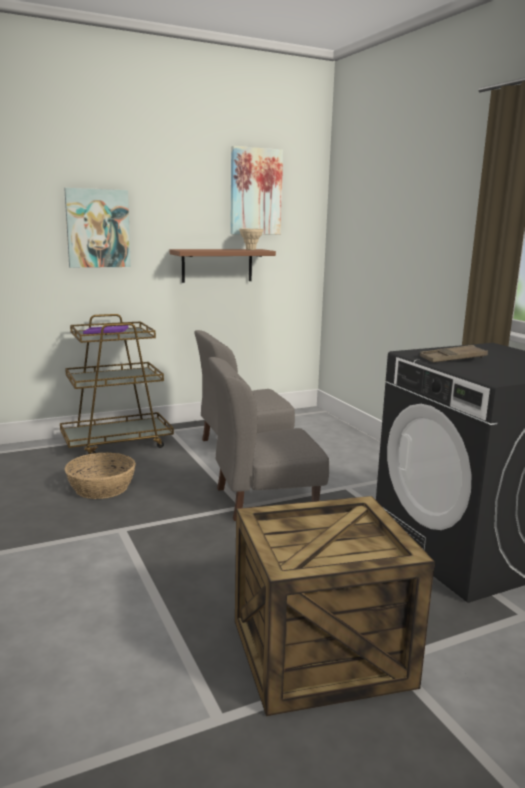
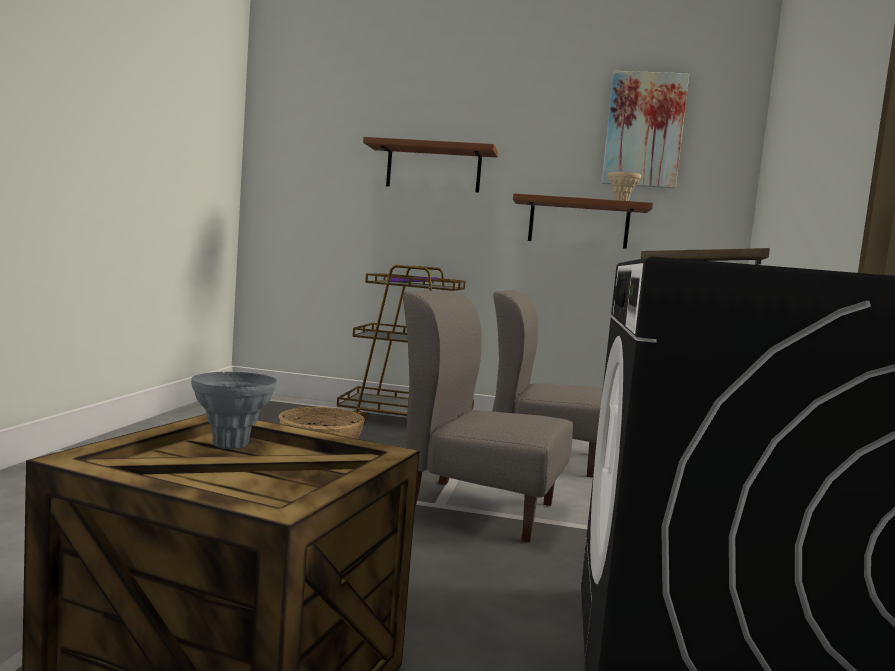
camera: 35 degrees right, 10 degrees down
picture [64,188,131,268] -> brown shelf [363,137,498,193]
none -> grey vase [191,372,277,449]

